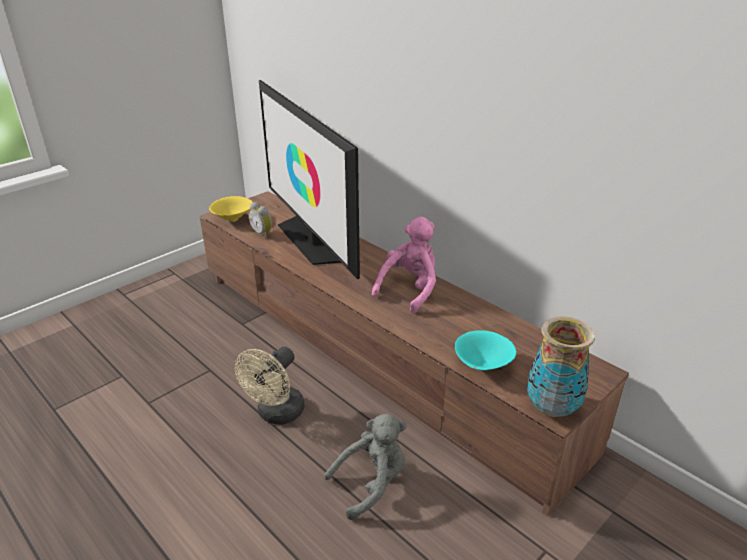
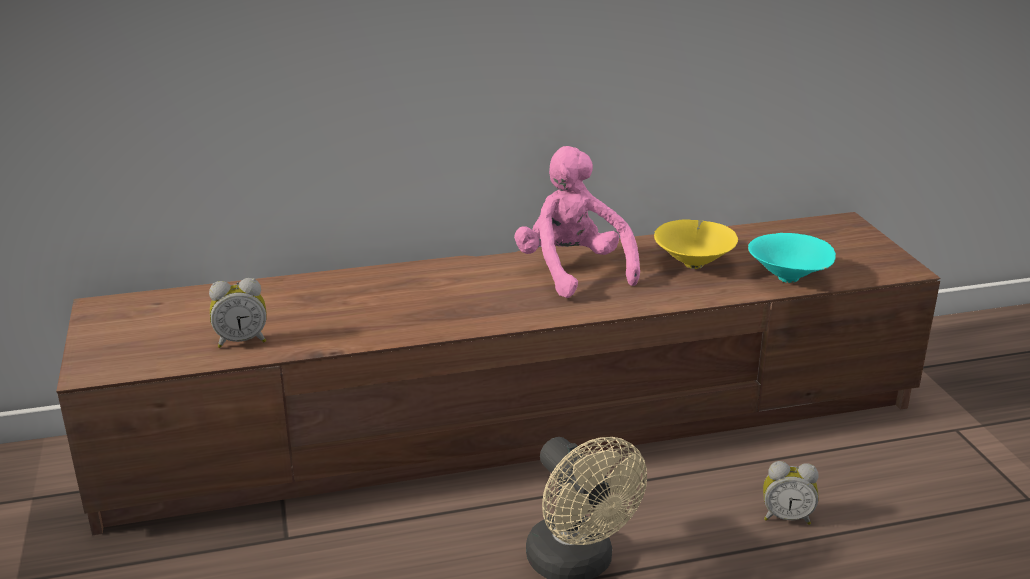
camera: 60 degrees left, 5 degrees down
yellow bowl [209,196,252,222] -> yellow bowl moved to [654,219,738,269]
television [259,80,360,279] -> none
grey plush toy [324,414,407,520] -> alarm clock [763,461,819,525]
vase [527,316,595,417] -> none

